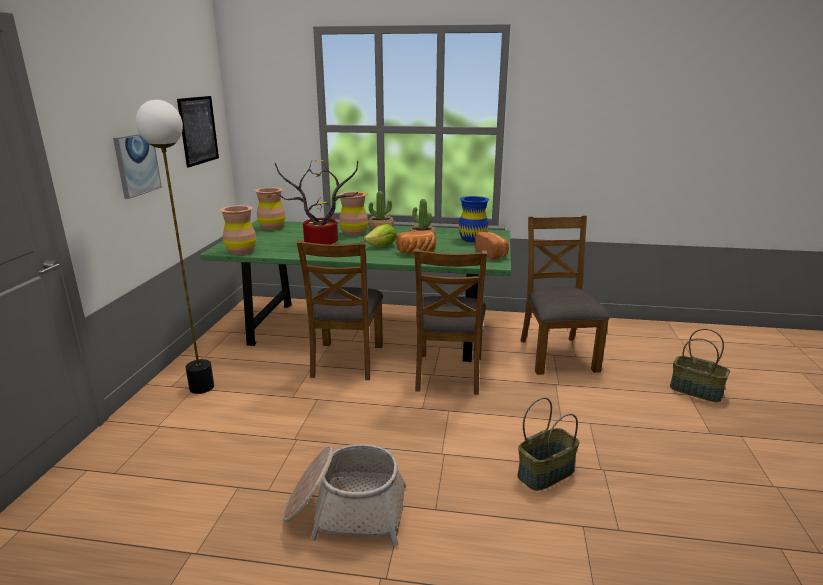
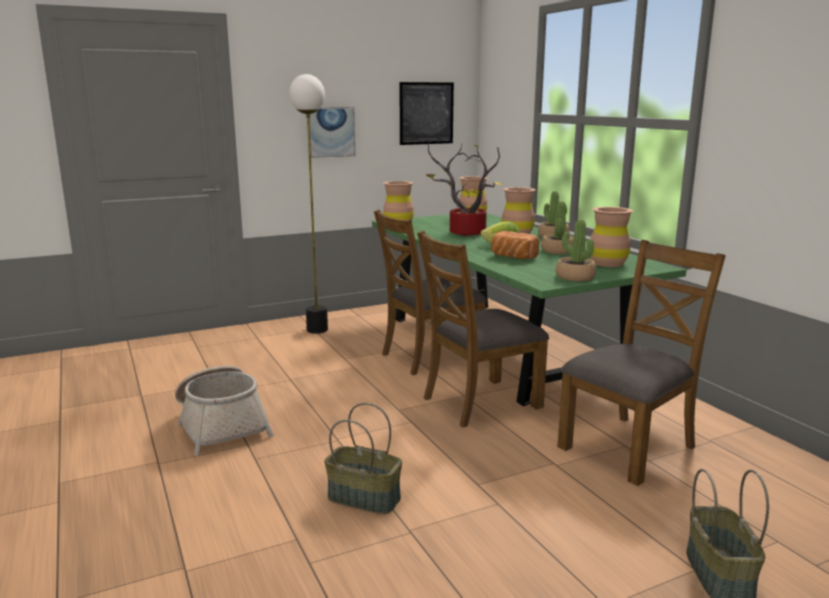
camera: 55 degrees right, 5 degrees down
blue vase [458,196,489,242] -> brown vase [591,207,633,267]
bread [475,232,509,260] -> potted plant [556,219,596,281]

